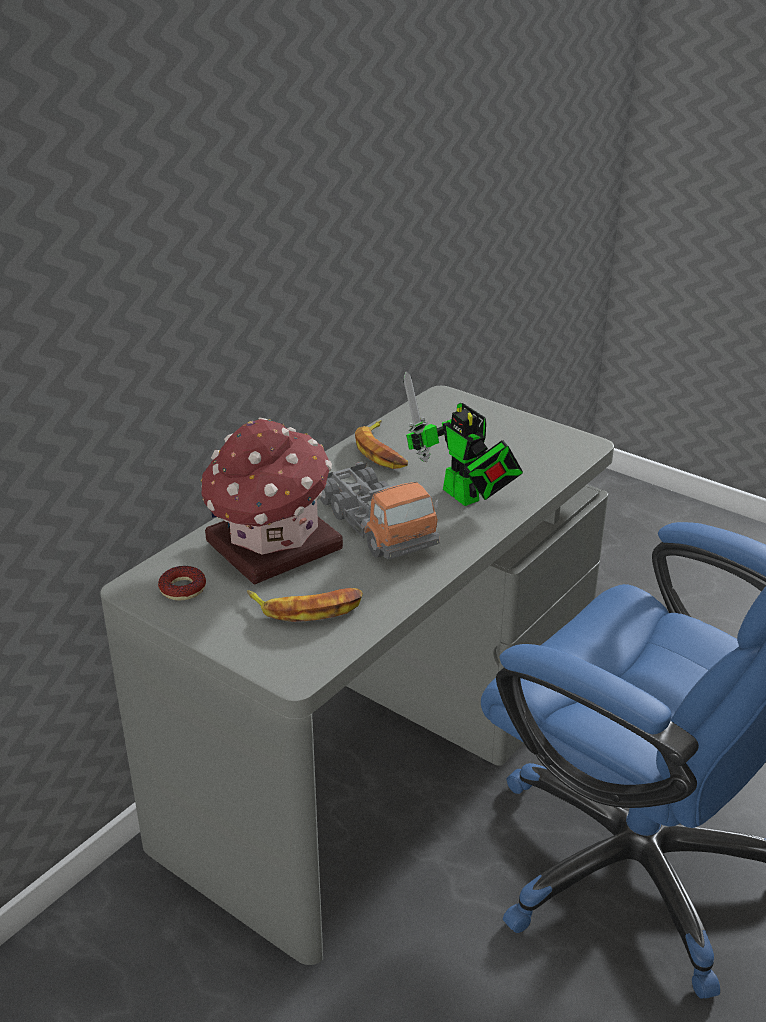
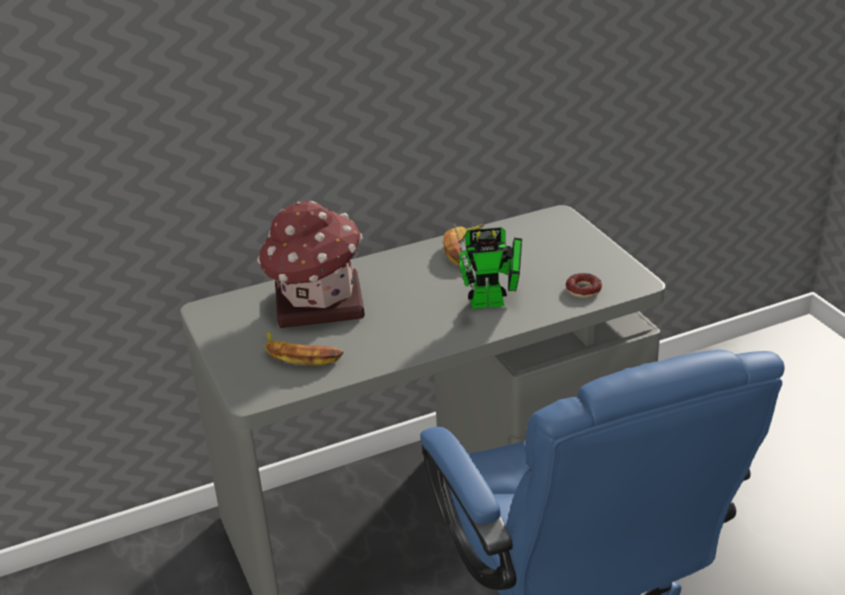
camera: 30 degrees right, 0 degrees up
donut [158,566,206,600] -> donut moved to [566,273,602,298]
toy truck [320,462,440,559] -> none
toy robot [403,371,523,506] -> toy robot turned 90 degrees counterclockwise [454,223,522,309]

